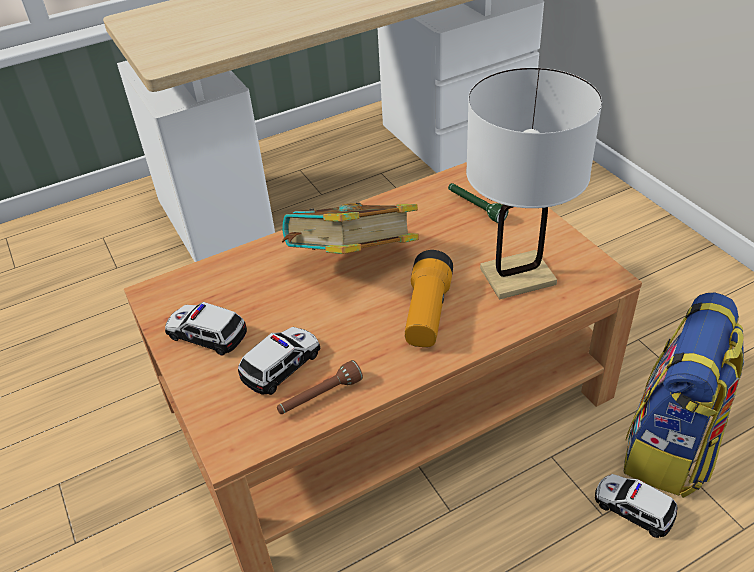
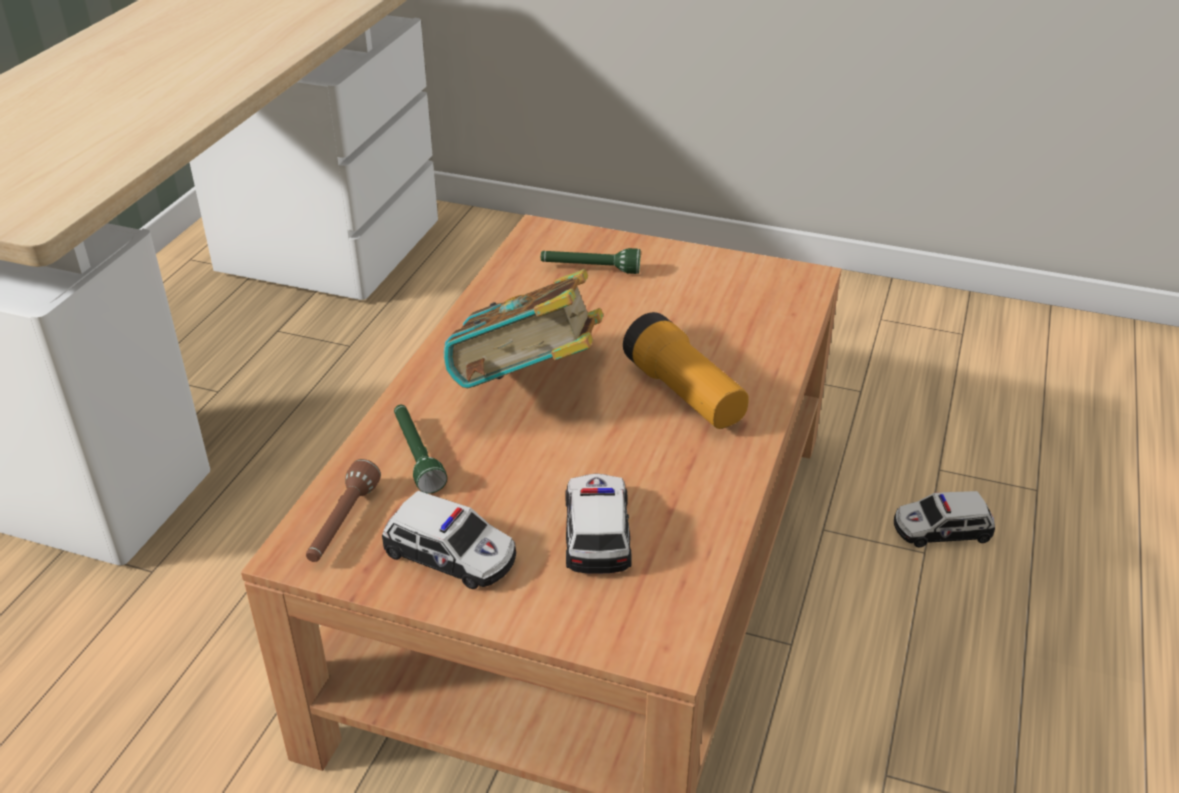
camera: 45 degrees left, 5 degrees down
toy car [165,302,247,356] -> toy car turned 135 degrees counterclockwise [382,491,516,589]
brown flashlight [277,360,363,414] -> brown flashlight moved to [306,459,381,562]
white table lamp [466,68,602,299] -> none
backpack [623,292,744,498] -> none
none -> green flashlight [394,405,447,494]

